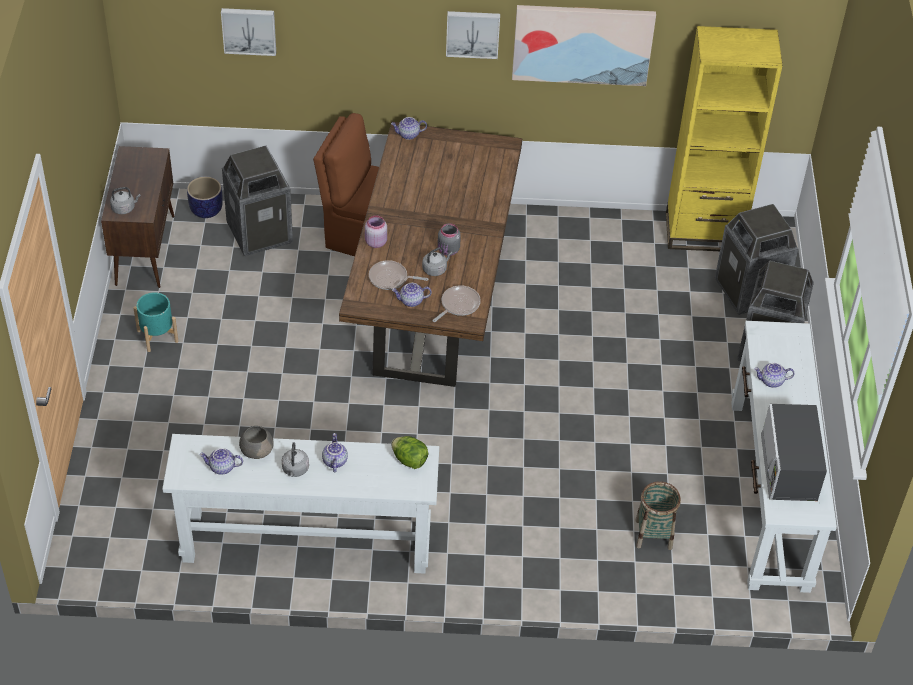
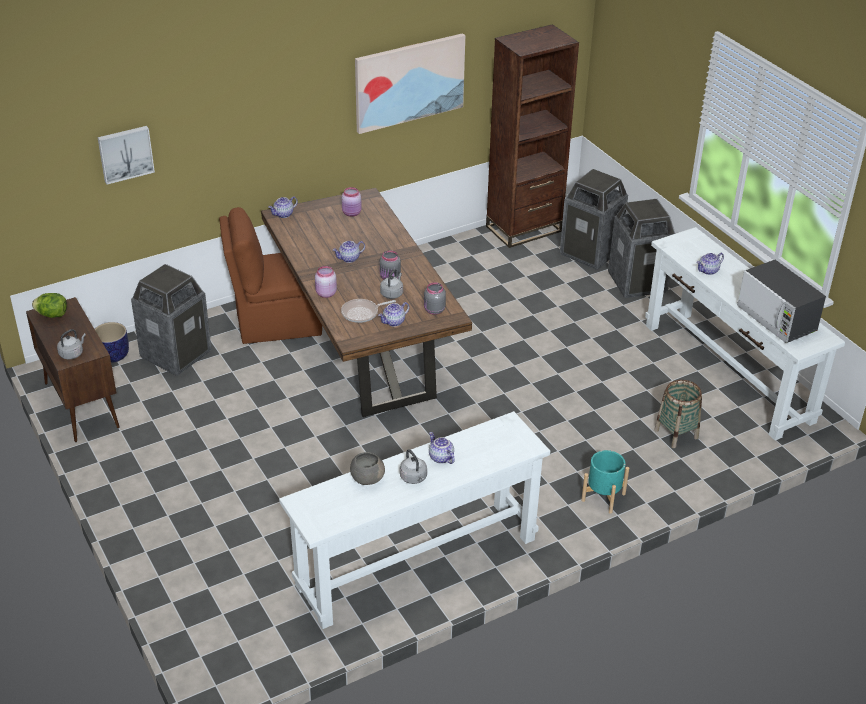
camera: 30 degrees left, 10 degrees down
turquoise planter [133,292,178,352] -> turquoise planter moved to [581,450,629,514]
teapot [199,448,243,475] -> teapot moved to [333,241,365,263]
lettuce [391,436,428,469] -> lettuce moved to [32,293,67,318]
frying pan [432,285,481,322] -> grey jar [424,282,446,315]
picture [446,11,500,59] -> none
yellow bookcase [666,26,783,251] -> brown bookcase [486,24,579,248]
none -> pink jar [342,187,362,217]

